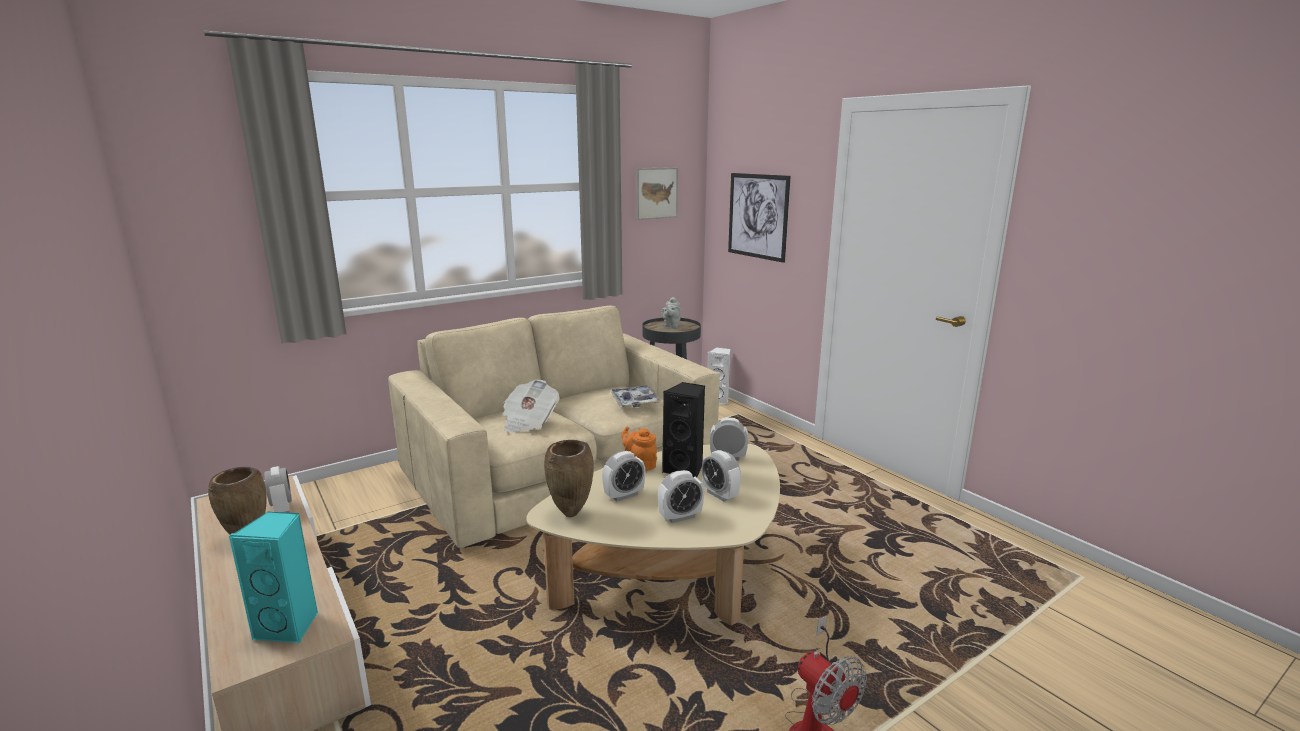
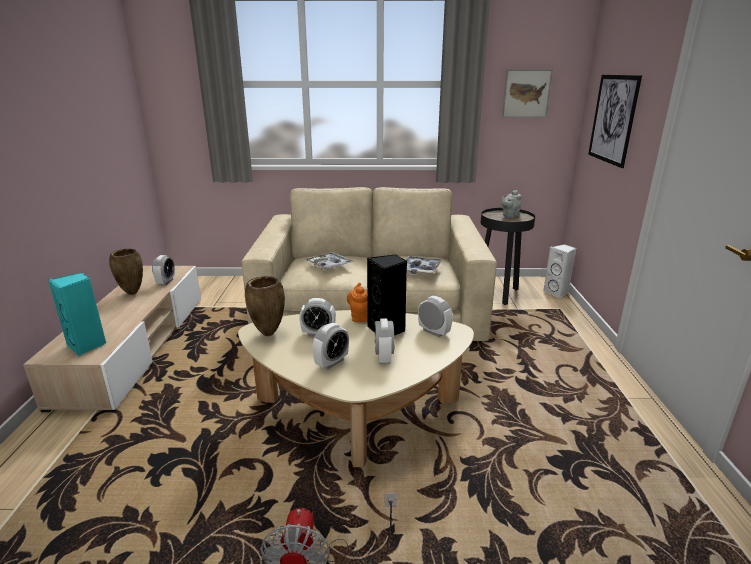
camera: 35 degrees right, 5 degrees up
newspaper [502,380,559,433] -> tray [305,252,354,270]
alarm clock [658,470,704,523] -> alarm clock turned 60 degrees counterclockwise [312,323,349,370]

